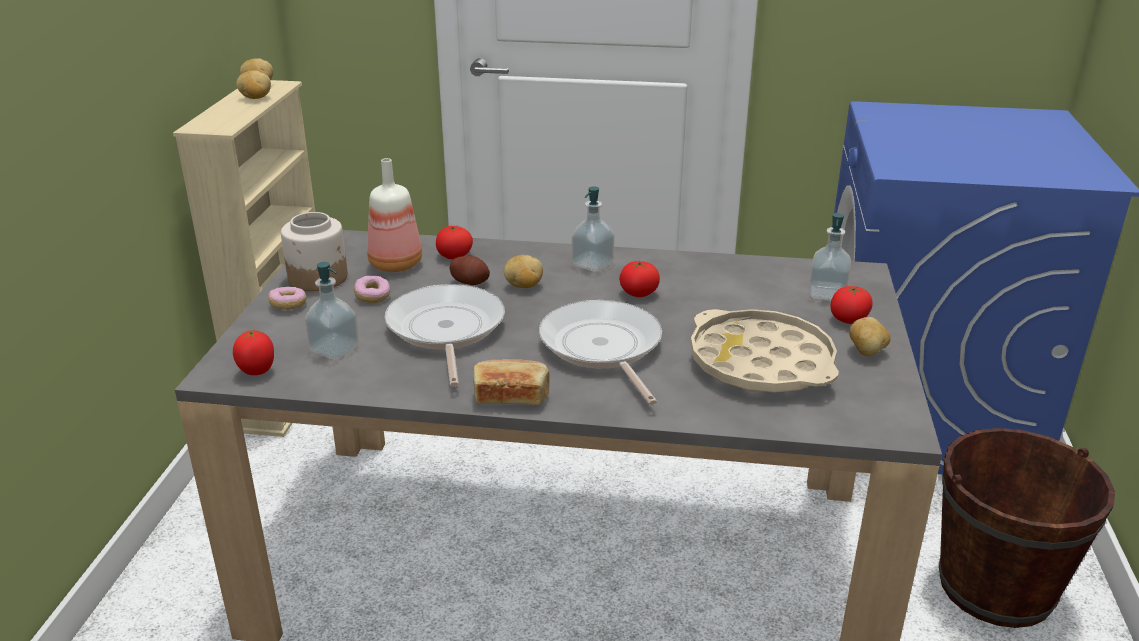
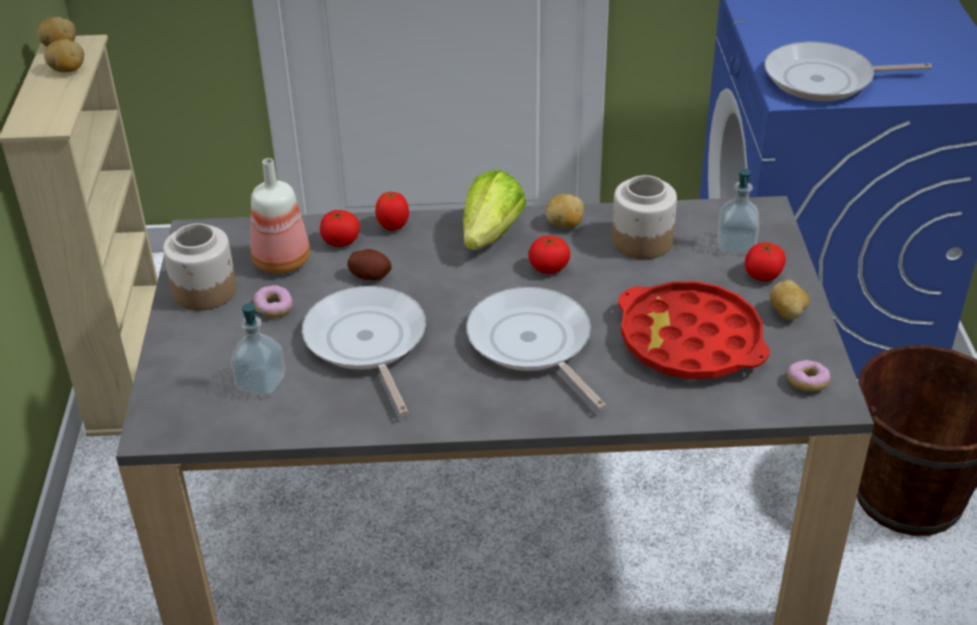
camera: 10 degrees left, 10 degrees up
tomato [233,330,274,375] -> tomato moved to [375,190,409,231]
donut [268,287,306,310] -> donut moved to [787,360,830,392]
bread [473,359,550,405] -> none
potato [504,255,543,288] -> potato moved to [546,194,584,228]
soap dispenser [572,187,615,272] -> lettuce [463,170,526,250]
beige tray [691,309,839,393] -> red tray [618,281,770,379]
none -> jar [612,175,677,259]
none -> frying pan [764,42,932,101]

